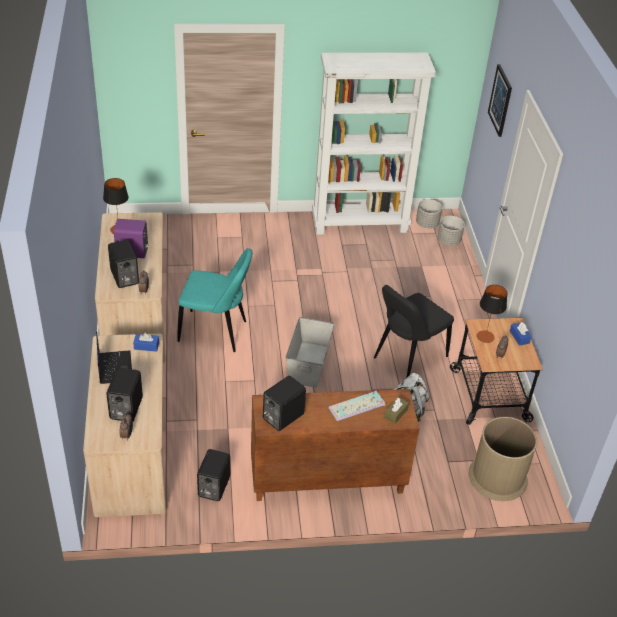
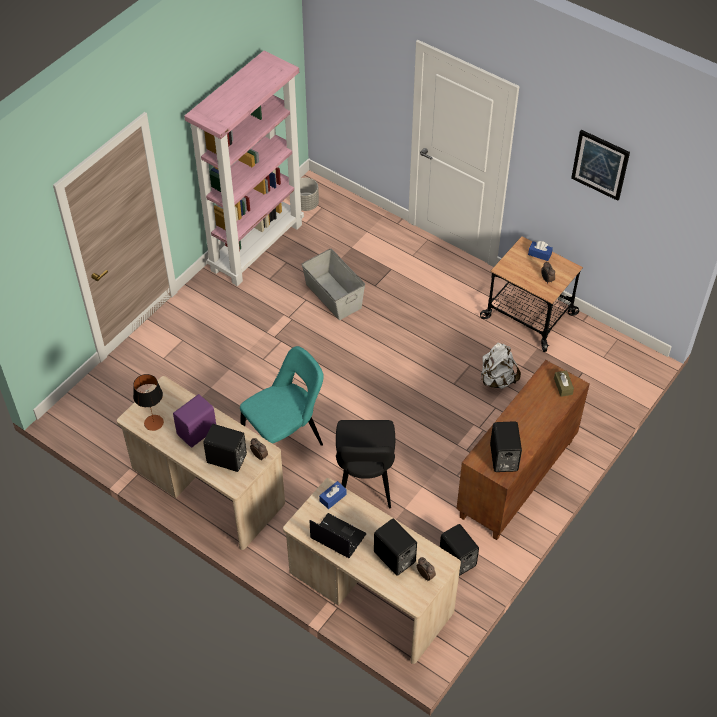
camera: 45 degrees left, 10 degrees up
grey storage box [286,317,335,388] -> grey storage box moved to [302,249,365,320]
white bookcase [312,53,436,235] -> pink bookcase [184,51,304,286]
keyboard [329,391,386,421] -> none
black chair [374,285,454,378] -> black chair moved to [336,420,395,508]
grey planter [438,216,465,246] -> none
brown trash can [469,417,537,501] -> none
table lamp [477,285,507,343] -> none
picture [488,64,512,137] -> picture moved to [571,130,630,201]

